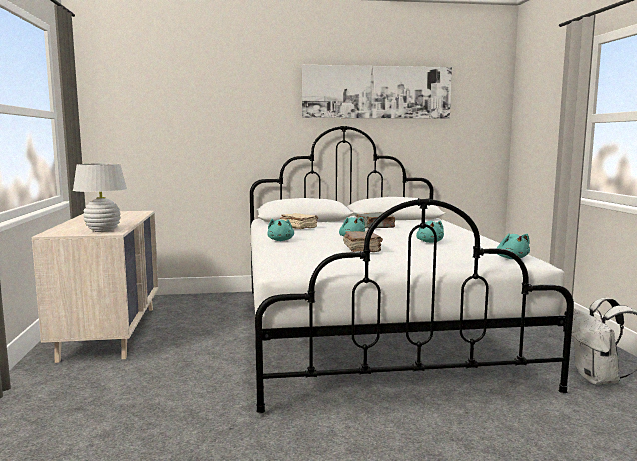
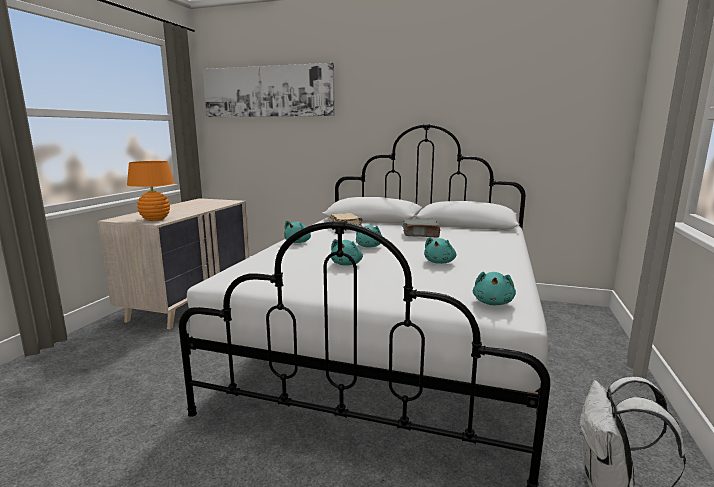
camera: 25 degrees right, 5 degrees up
white table lamp [73,163,127,232] -> orange table lamp [127,161,174,221]
picture [302,65,452,119] -> picture moved to [203,63,335,117]
brown book [343,231,383,252] -> turquoise plush toy [331,239,363,266]

